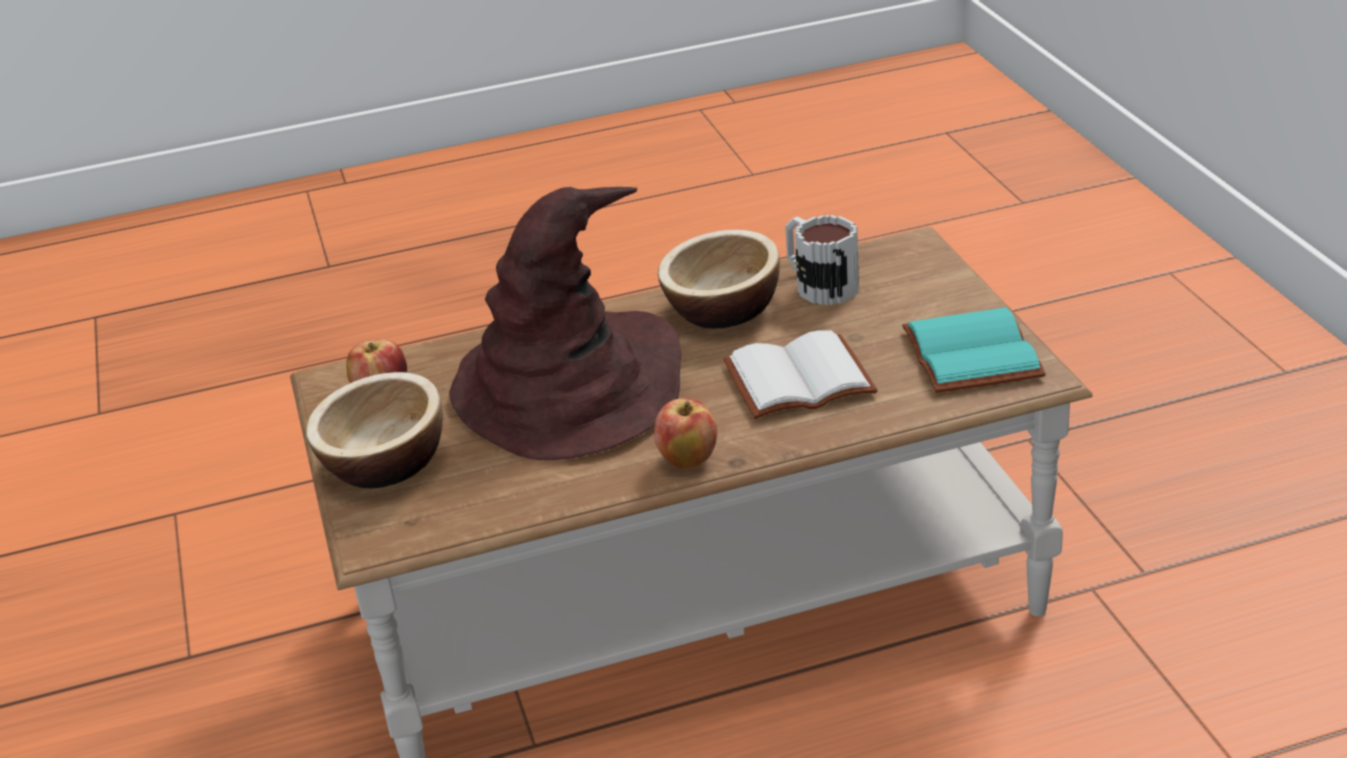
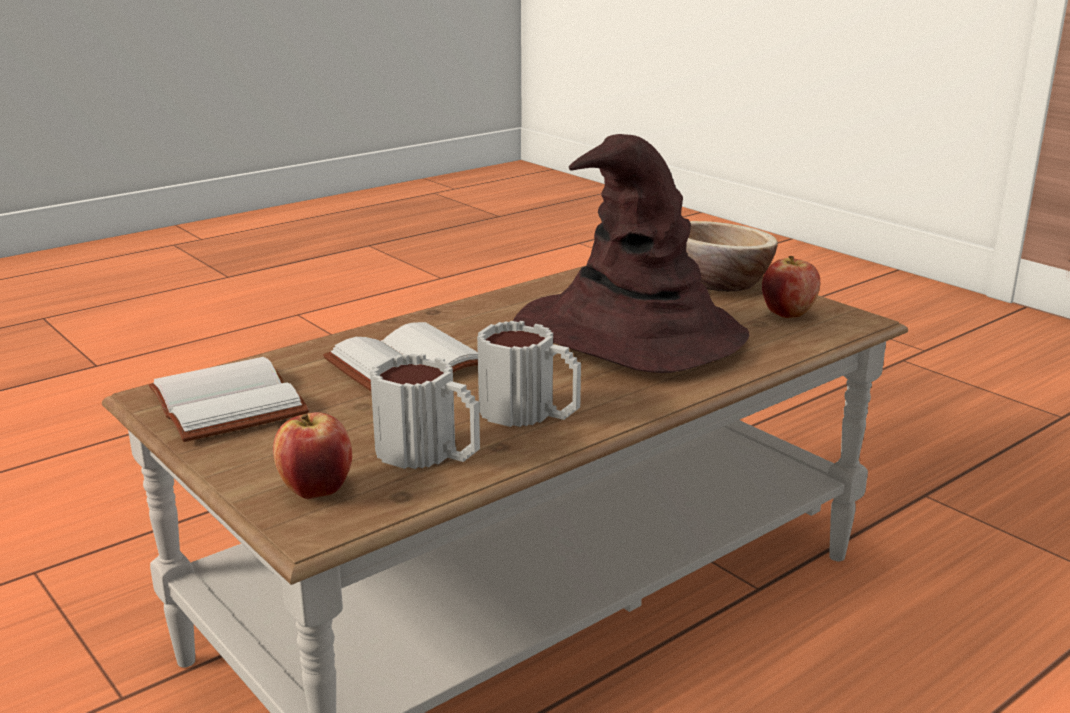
camera: 155 degrees right, 10 degrees down
apple [654,398,717,468] -> apple moved to [273,412,352,499]
bowl [658,230,780,329] -> mug [477,321,581,427]
turquoise book [902,307,1046,393] -> white book [149,357,309,442]

